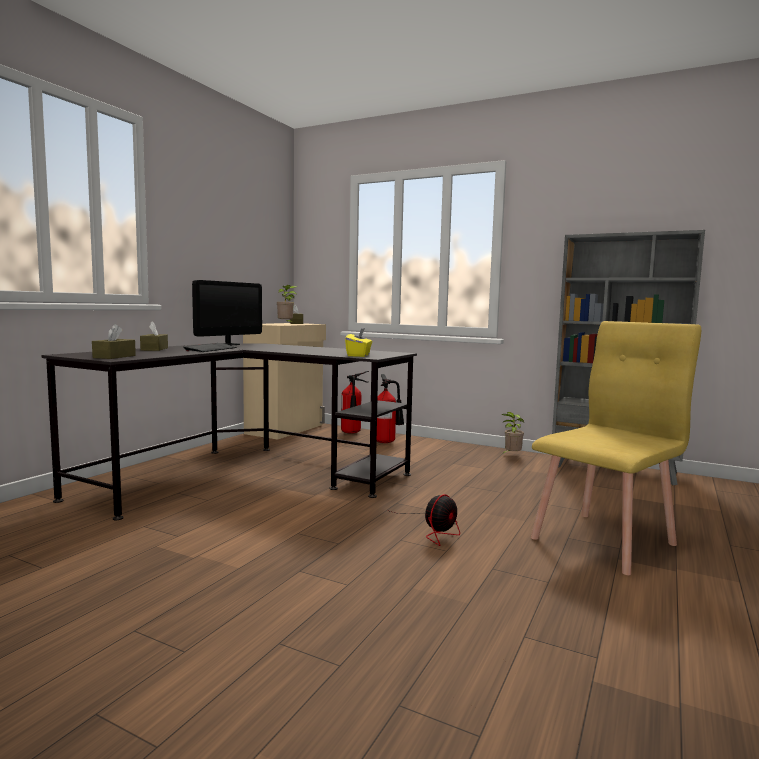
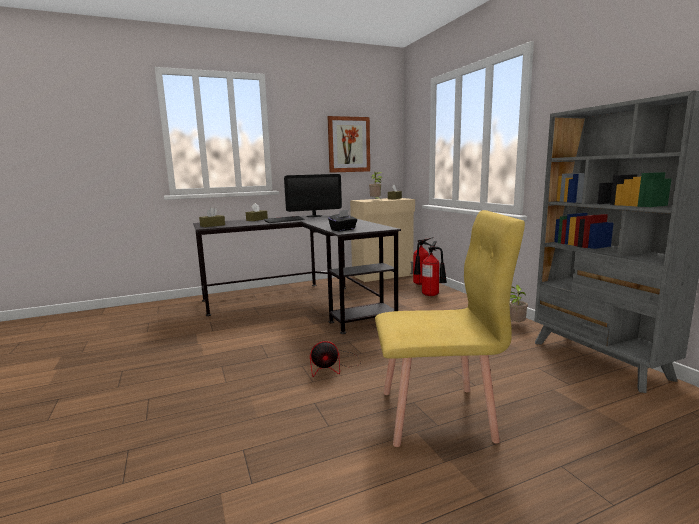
camera: 40 degrees right, 5 degrees up
yellow tissue box [345,328,372,357] -> black tissue box [328,210,357,231]
none -> picture [327,116,370,173]

